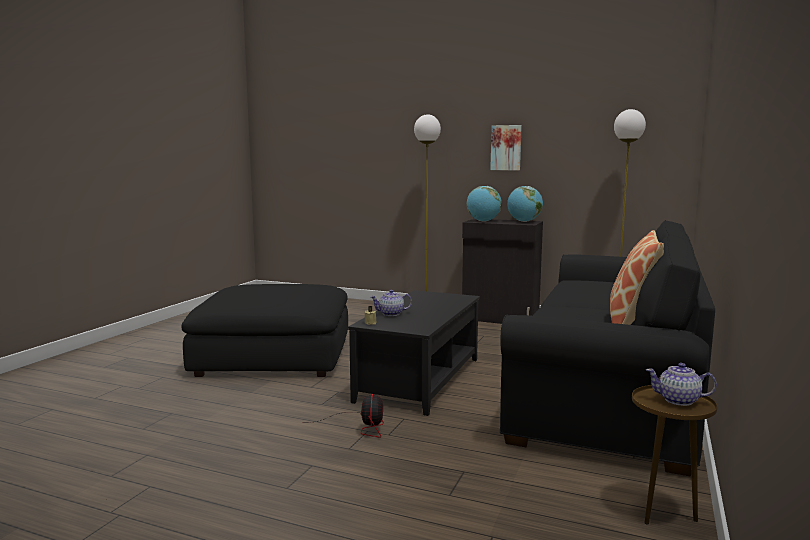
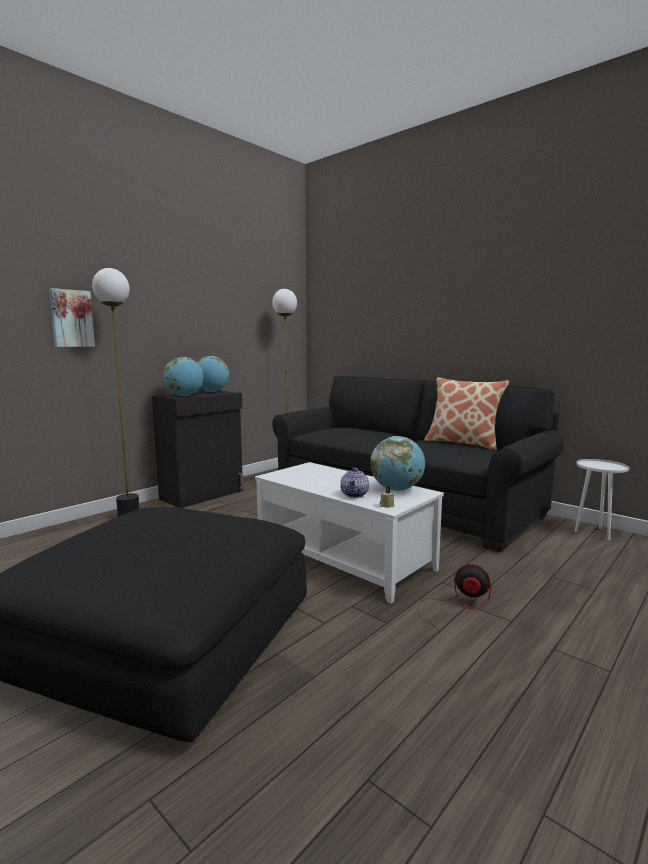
camera: 70 degrees left, 0 degrees up
black coffee table [348,290,480,416] -> white coffee table [255,462,444,604]
picture [490,125,522,170] -> picture moved to [49,288,95,347]
brown side table [632,385,717,525] -> white side table [574,459,629,541]
teapot [646,363,717,406] -> none
none -> globe [371,436,425,491]

